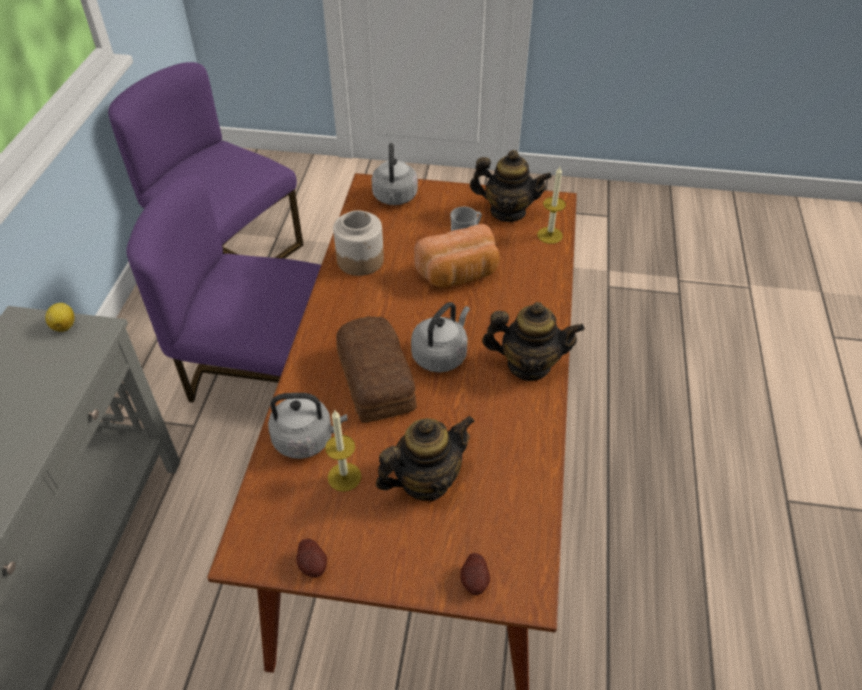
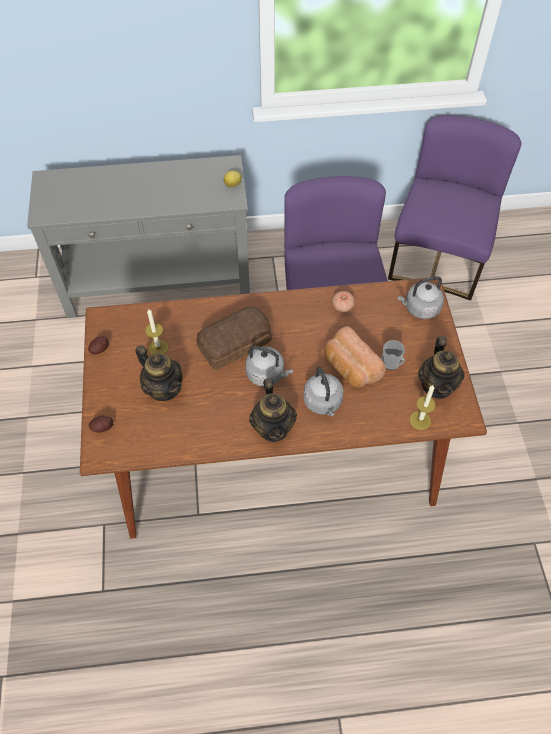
camera: 75 degrees right, 10 degrees up
grey kettle [268,393,348,459] -> grey kettle moved to [303,367,344,416]
jar [333,210,384,276] -> tomato [332,291,355,312]

